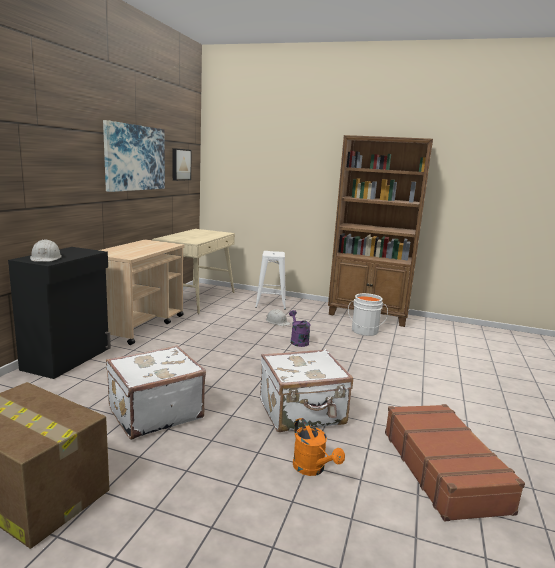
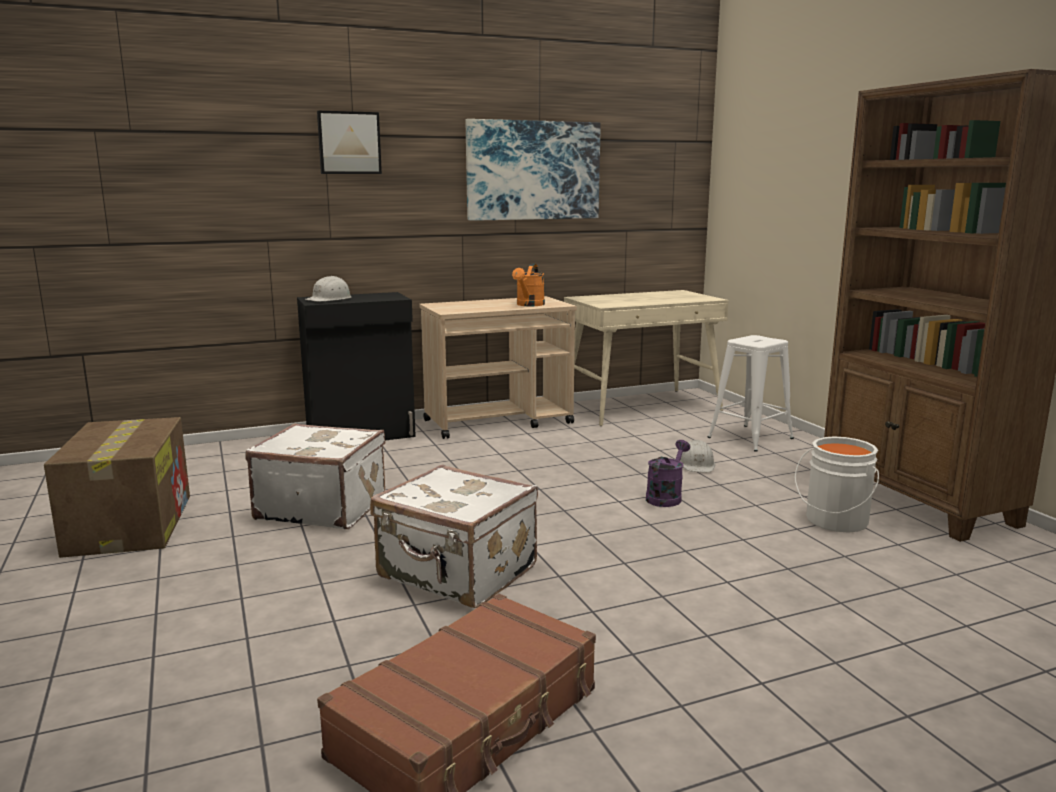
camera: 50 degrees right, 0 degrees up
picture [173,148,191,181] -> picture moved to [317,111,382,174]
orange watering can [293,418,345,476] -> orange watering can moved to [512,264,545,306]

